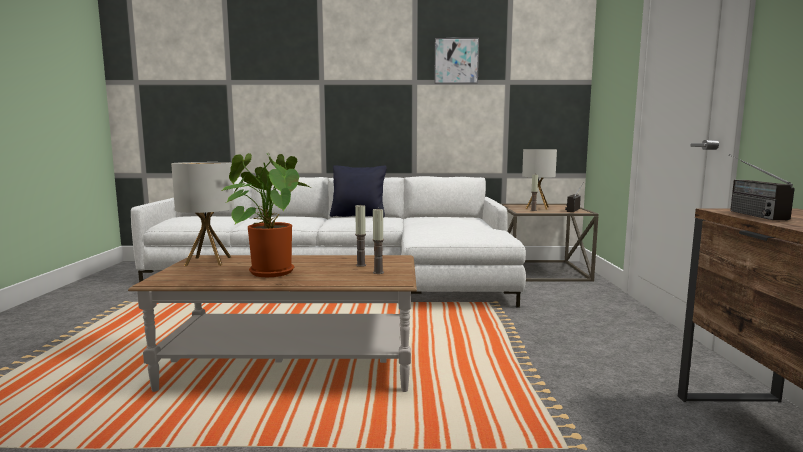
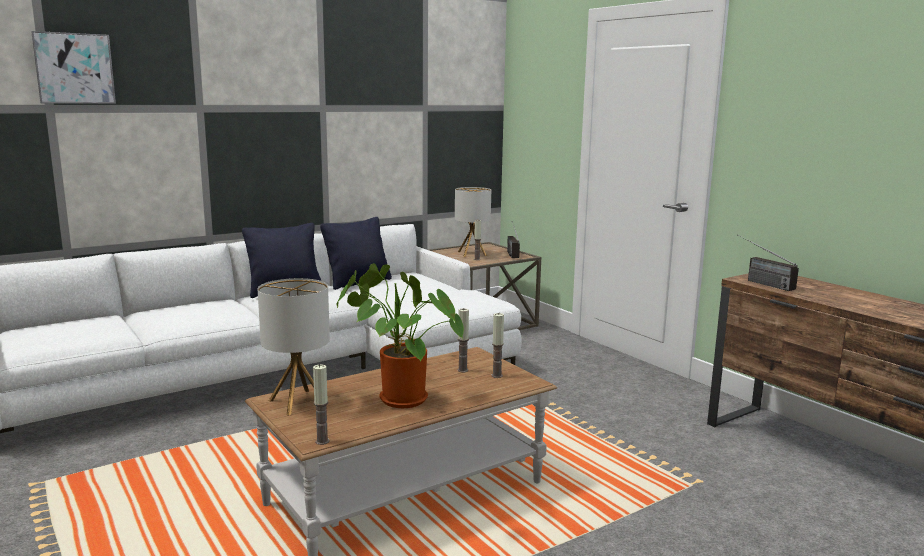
camera: 35 degrees left, 5 degrees up
picture [434,38,479,84] -> picture moved to [31,31,116,104]
none -> candle [313,364,329,445]
none -> black pillow [320,217,392,290]

